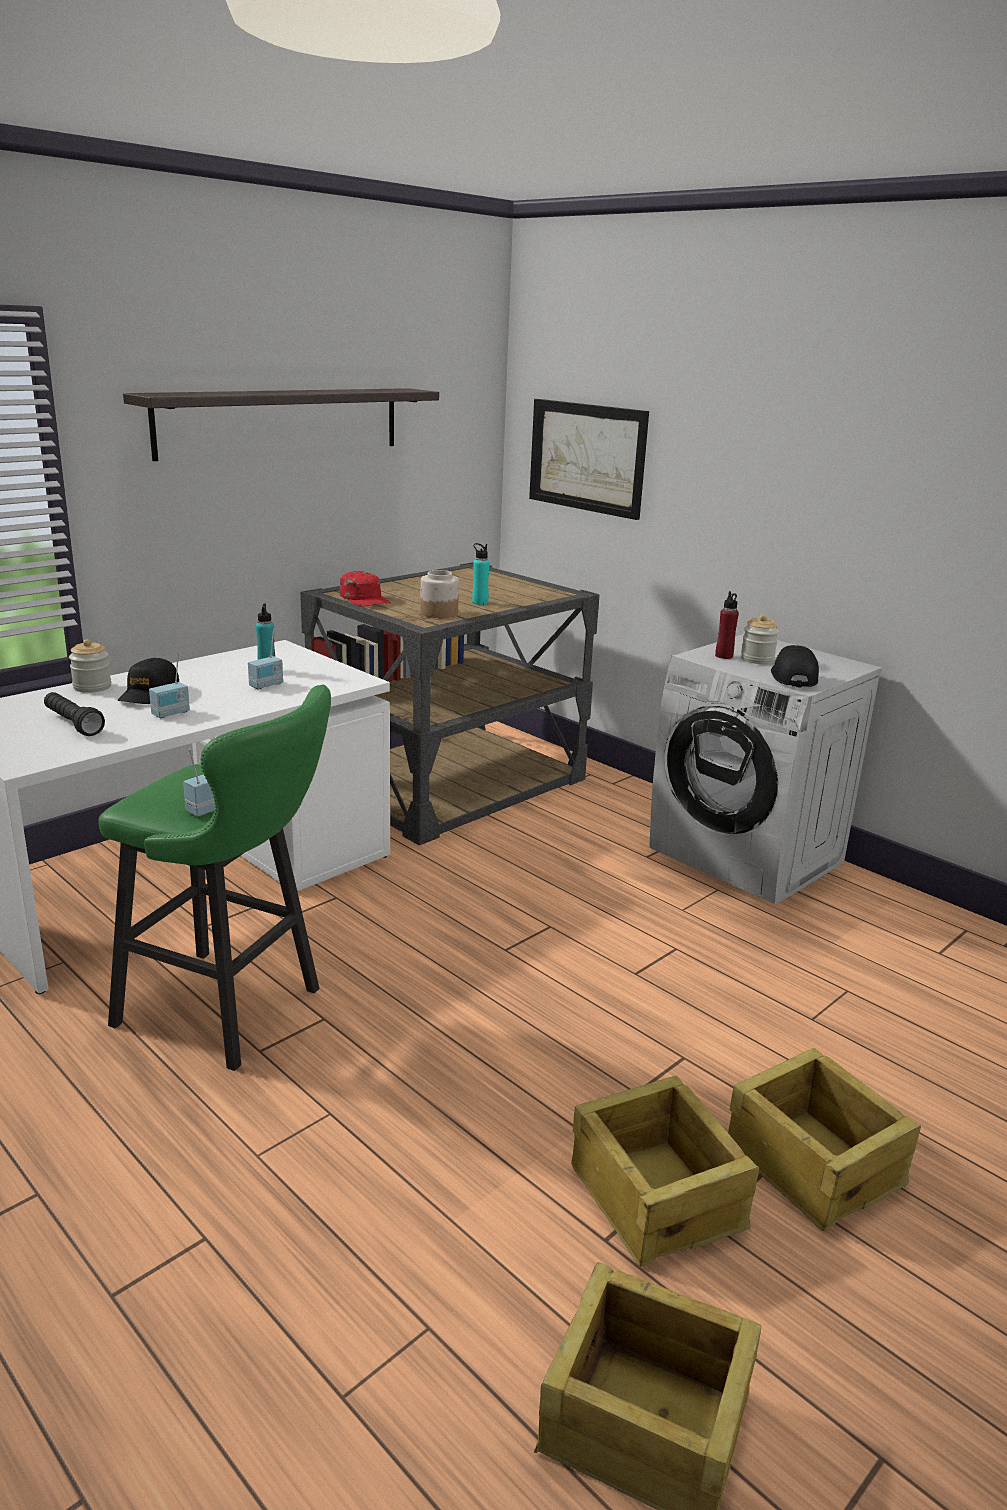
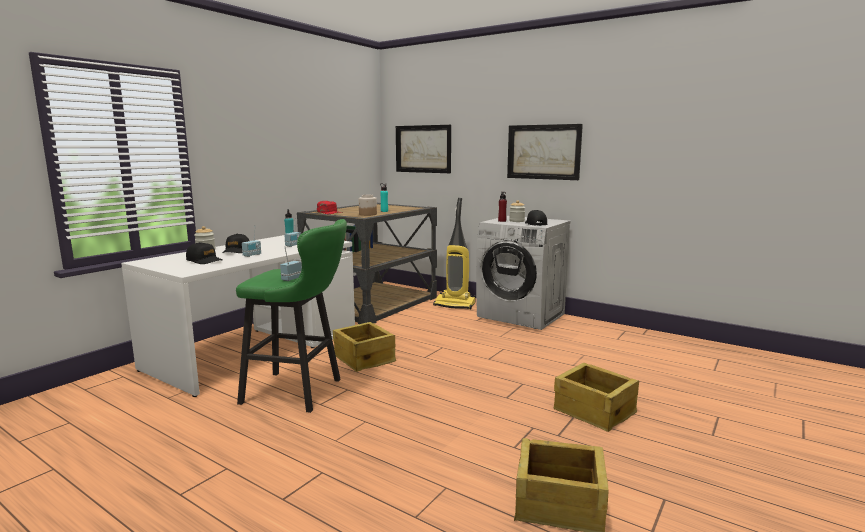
camera: 10 degrees left, 10 degrees down
black flashlight [44,692,105,736] -> black cap [186,242,222,264]
shelf [123,388,439,461] -> none
crate [571,1076,759,1267] -> crate moved to [333,322,396,372]
none -> vacuum cleaner [433,198,475,309]
none -> picture [507,124,583,180]

